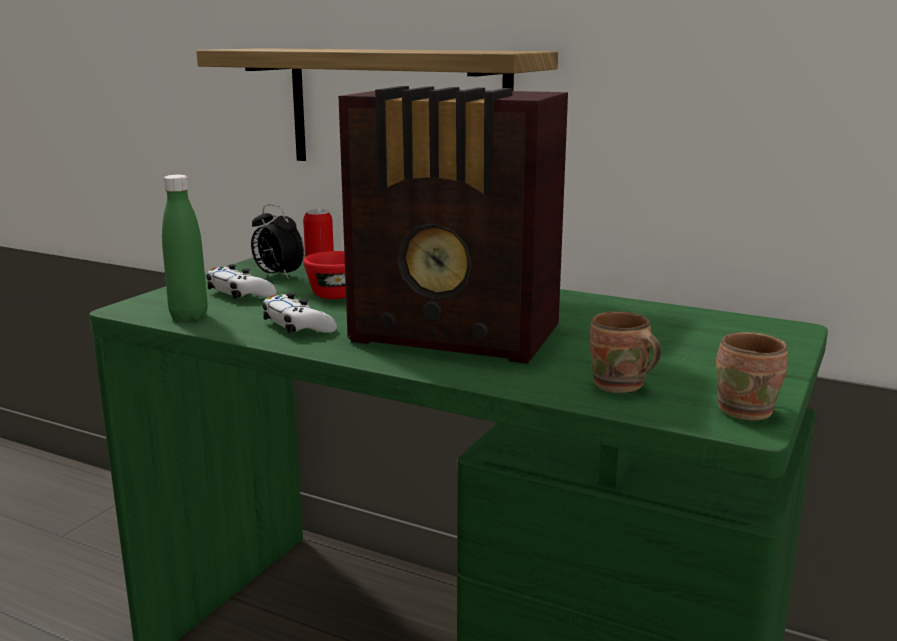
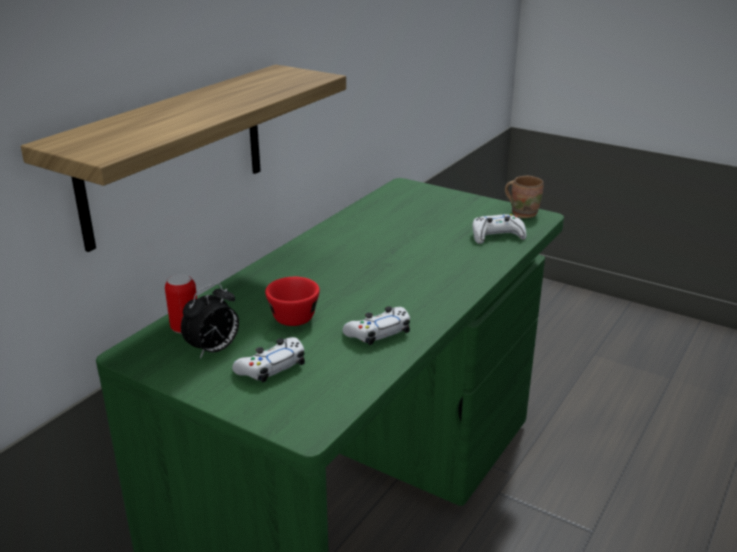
camera: 85 degrees left, 10 degrees up
green bottle [162,175,208,321] -> none
radio [339,86,568,364] -> none
brown mug [590,311,661,393] -> white game controller [472,214,527,244]

